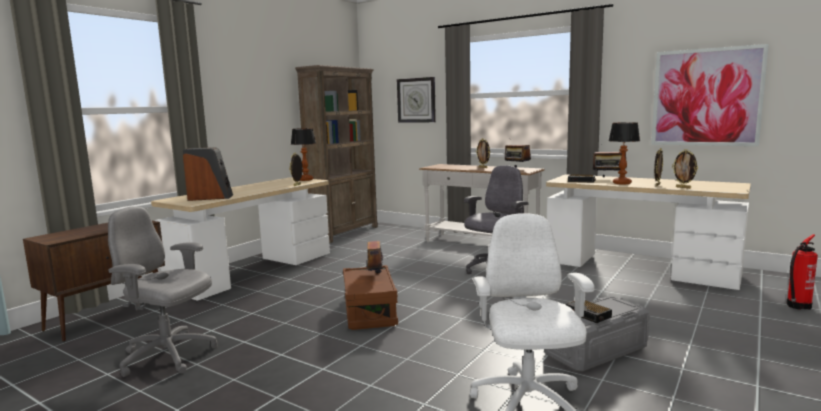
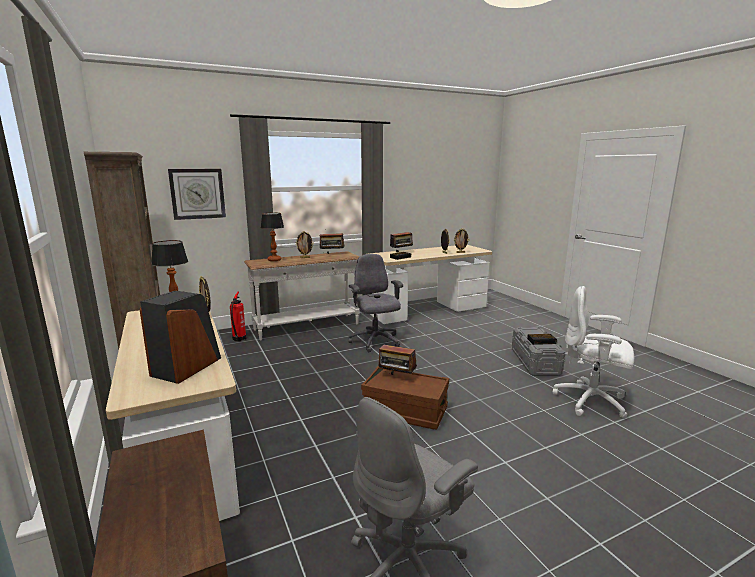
camera: 60 degrees left, 5 degrees up
table lamp [609,122,640,185] -> table lamp moved to [261,212,284,261]
picture [651,44,769,146] -> none
fire extinguisher [787,234,818,310] -> fire extinguisher moved to [230,292,246,341]

